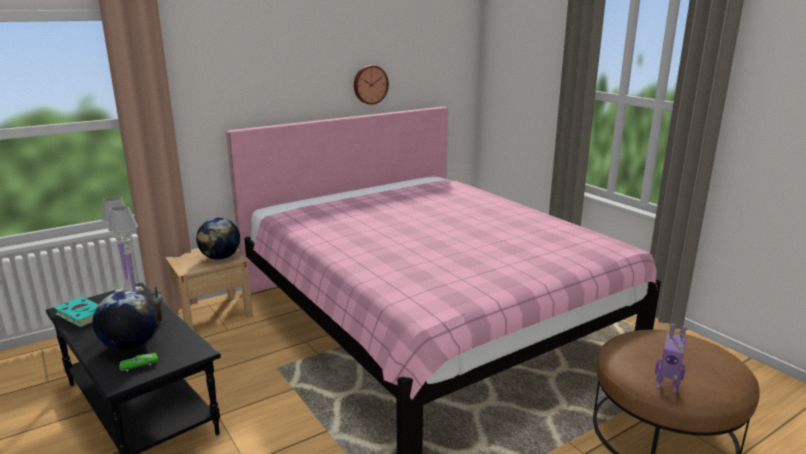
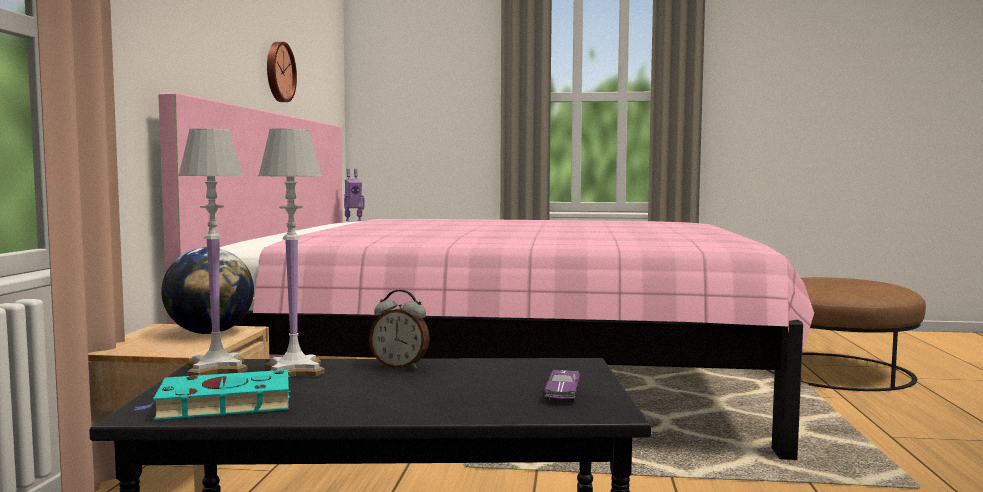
camera: 50 degrees left, 15 degrees down
globe [92,291,158,350] -> none
green toy car [119,353,158,372] -> purple toy car [544,370,580,402]
toy robot [655,324,686,393] -> toy robot moved to [344,169,365,221]

